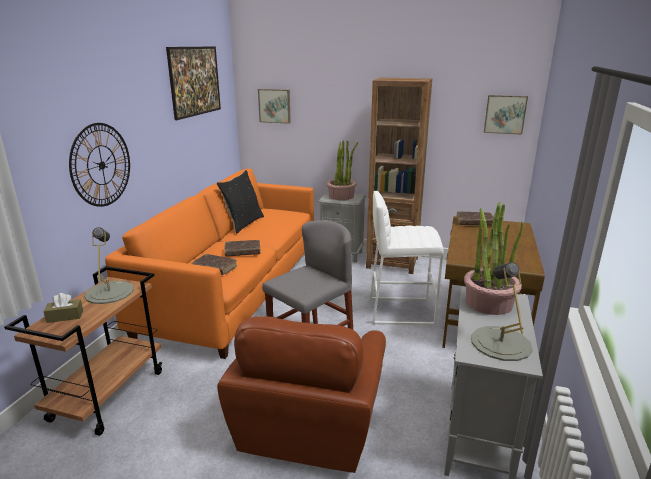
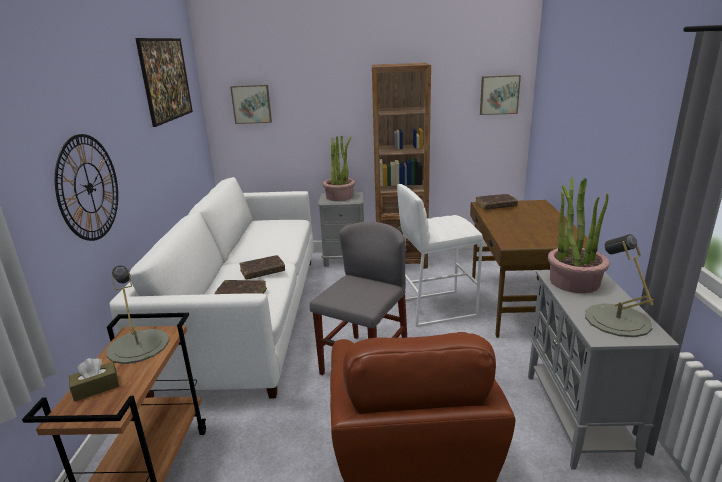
camera: 15 degrees left, 0 degrees up
orange sofa [105,168,314,359] -> white sofa [110,177,314,398]
black pillow [217,170,264,234] -> none

